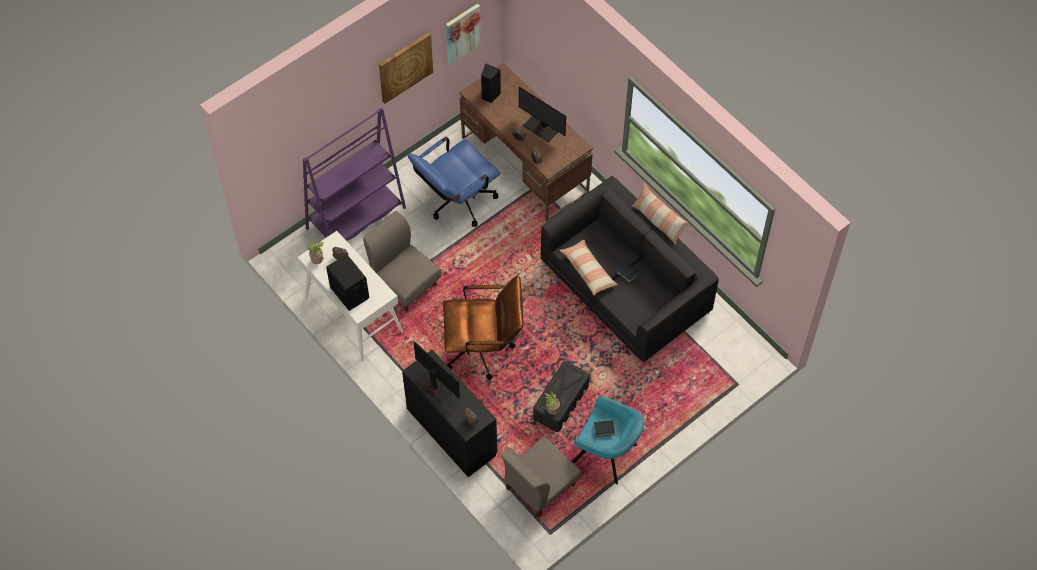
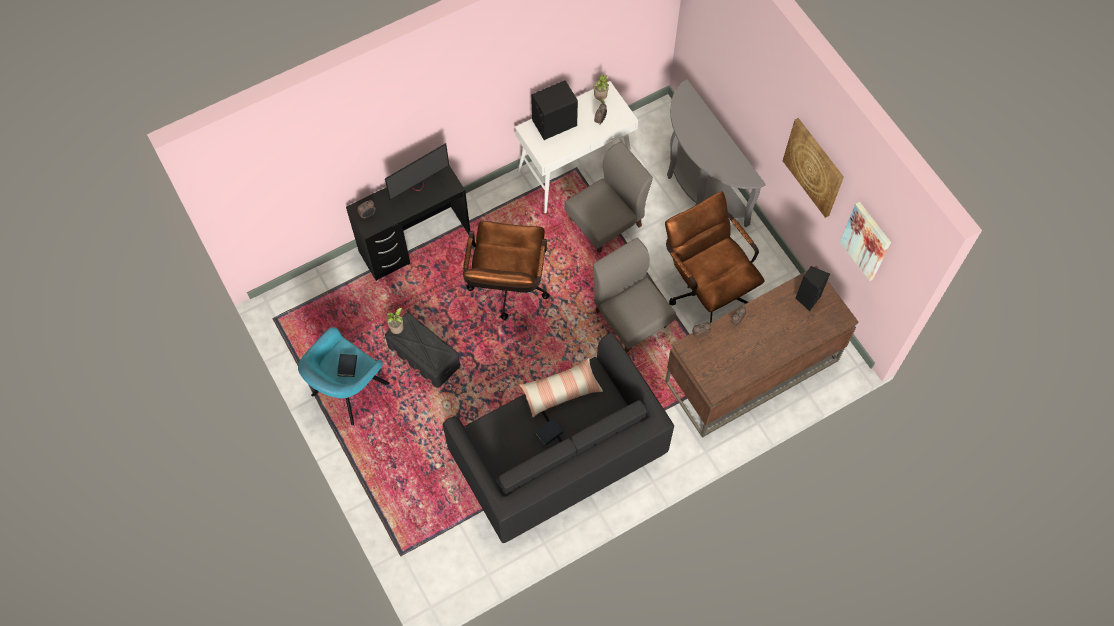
camera: 100 degrees right, 5 degrees up
purple bookcase [303,108,406,241] -> grey console table [667,80,766,227]
blue office chair [408,137,500,227] -> brown office chair [665,191,765,323]
grey chair [501,436,581,518] -> grey chair moved to [593,238,676,352]
monitor [519,87,566,143] -> none
pillow [632,183,688,245] -> none

